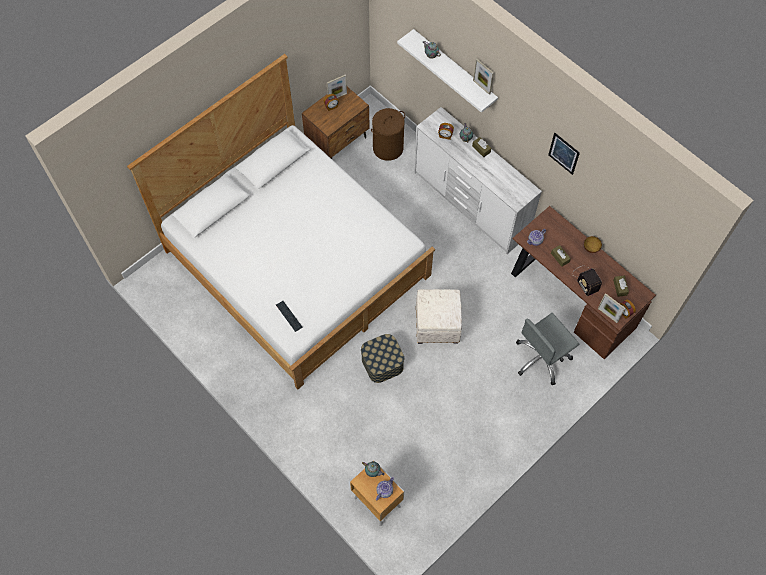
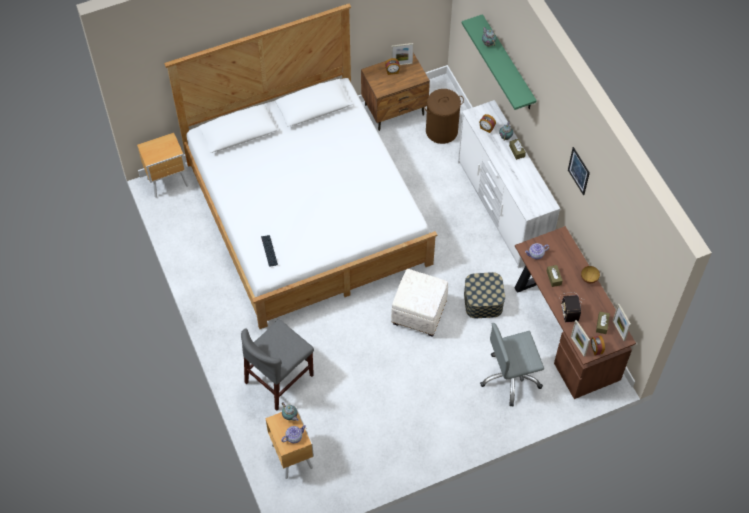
camera: 20 degrees right, 5 degrees down
storage box [361,334,404,383] -> storage box moved to [464,272,505,319]
white shelf [397,29,498,113] -> green shelf [462,14,537,110]
picture frame [473,59,494,95] -> picture frame moved to [613,304,631,341]
none -> brown nightstand [137,133,189,198]
none -> grey chair [241,319,314,411]

